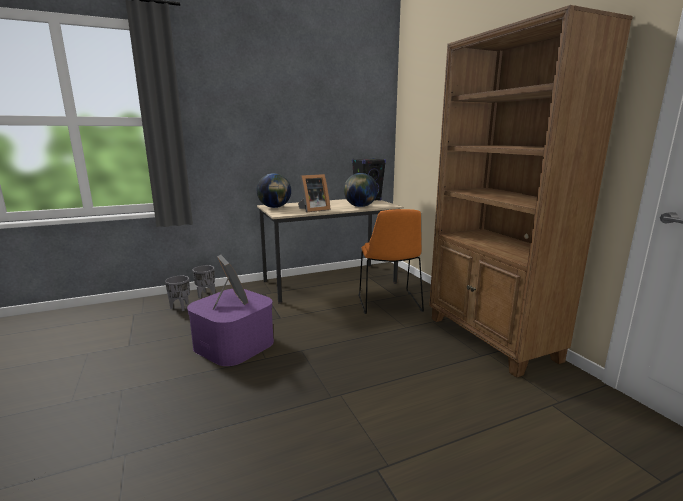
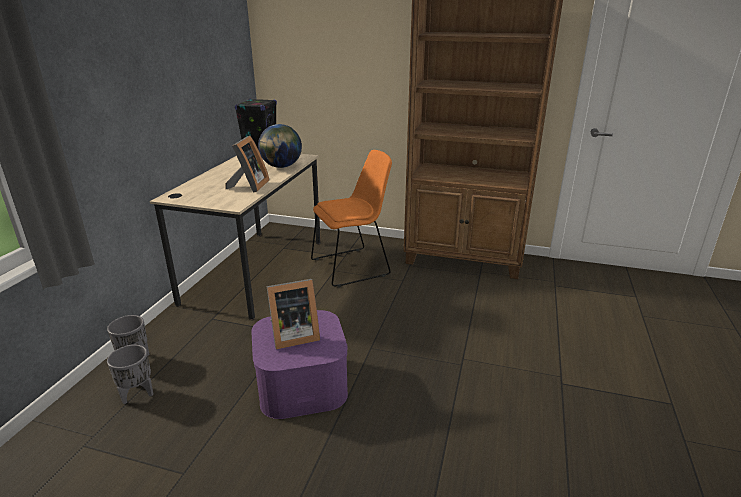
camera: 50 degrees left, 10 degrees up
picture frame [213,255,248,310] -> picture frame turned 150 degrees clockwise [266,279,320,350]
globe [257,173,291,208] -> none
orange chair [358,209,424,314] -> orange chair turned 60 degrees counterclockwise [311,150,392,287]

